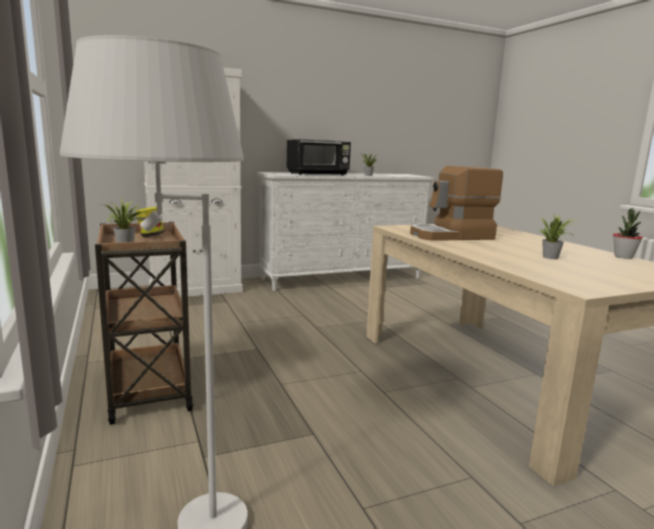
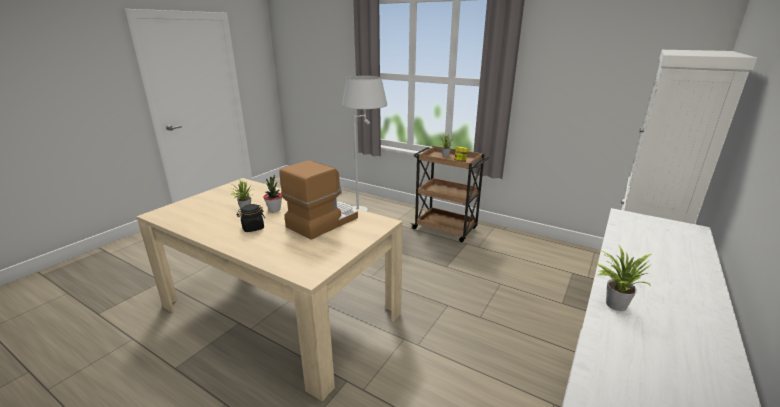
camera: 145 degrees right, 10 degrees up
black microwave [287,139,351,175] -> none
potted plant [613,209,643,259] -> potted plant moved to [263,174,282,212]
none -> black jar [237,204,265,232]

